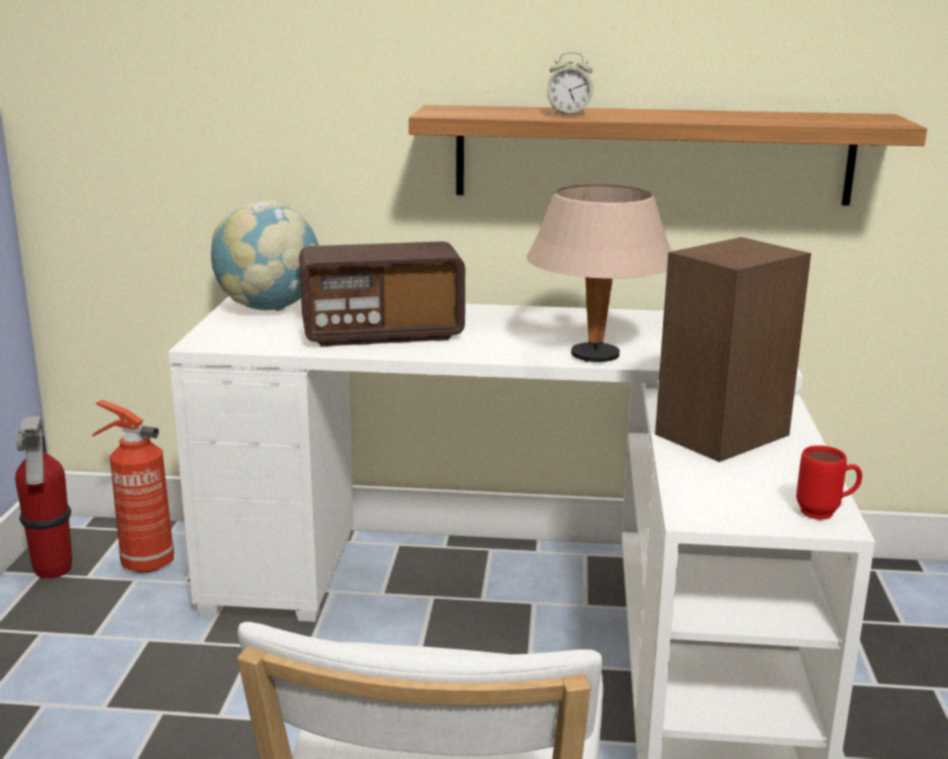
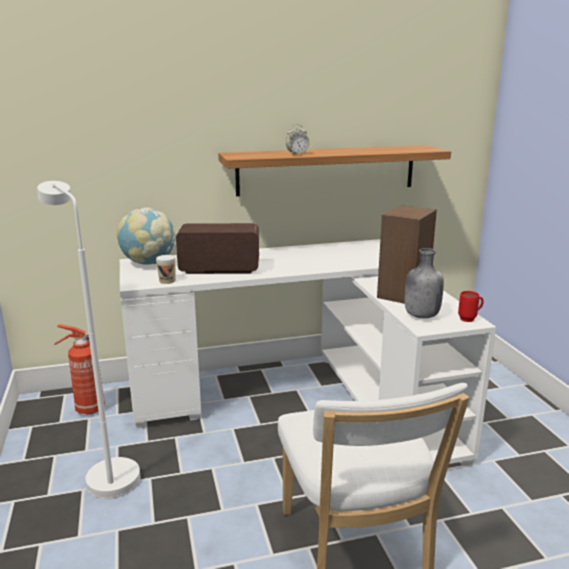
camera: 20 degrees left, 0 degrees up
fire extinguisher [15,416,72,579] -> none
radio [299,241,465,346] -> radio turned 150 degrees counterclockwise [176,223,259,274]
beige table lamp [527,184,672,362] -> none
none -> white floor lamp [37,181,140,499]
none -> cup [156,255,176,284]
none -> grey bottle [405,248,444,319]

